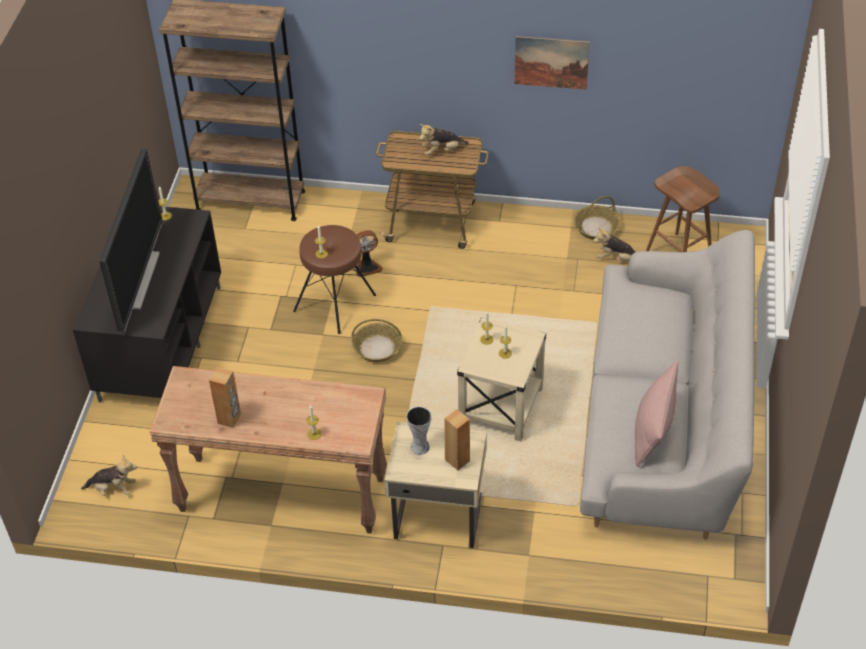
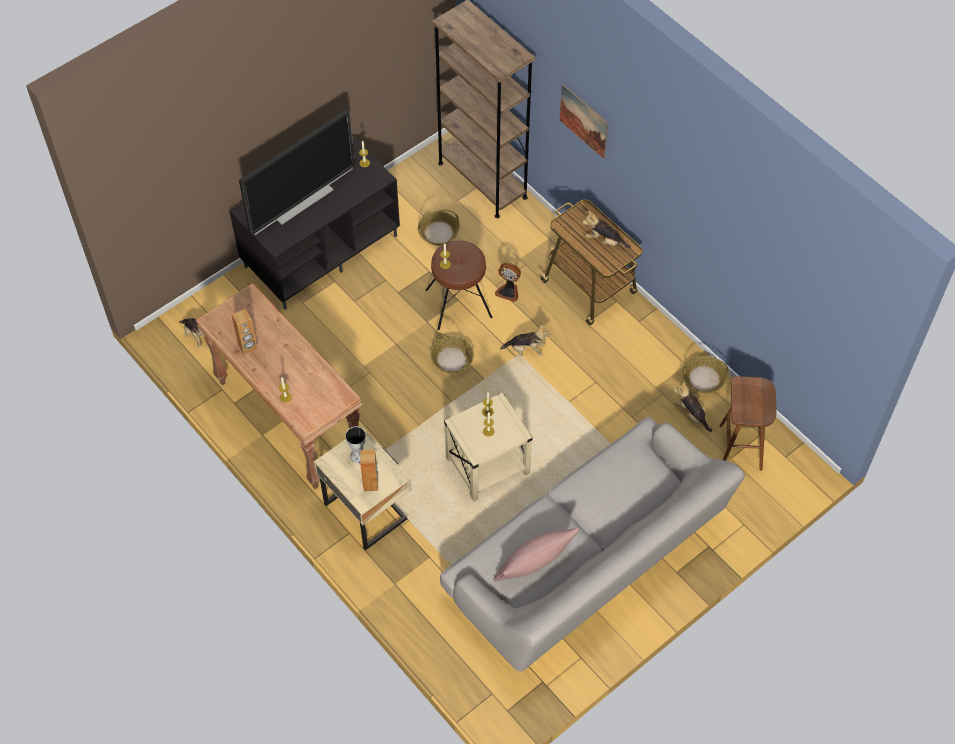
camera: 40 degrees right, 10 degrees up
picture [514,36,590,90] -> picture moved to [560,84,609,159]
none -> basket [418,210,460,245]
none -> plush toy [500,324,551,356]

